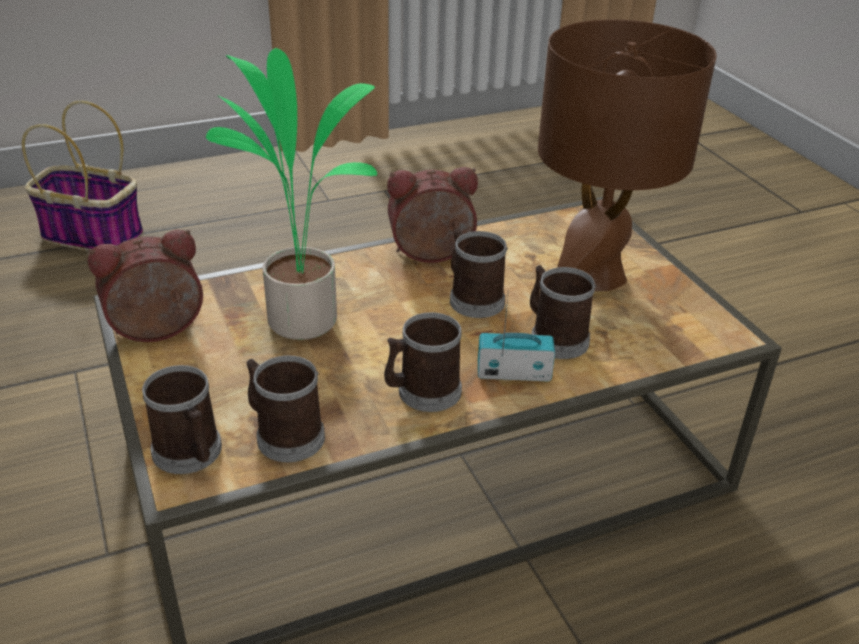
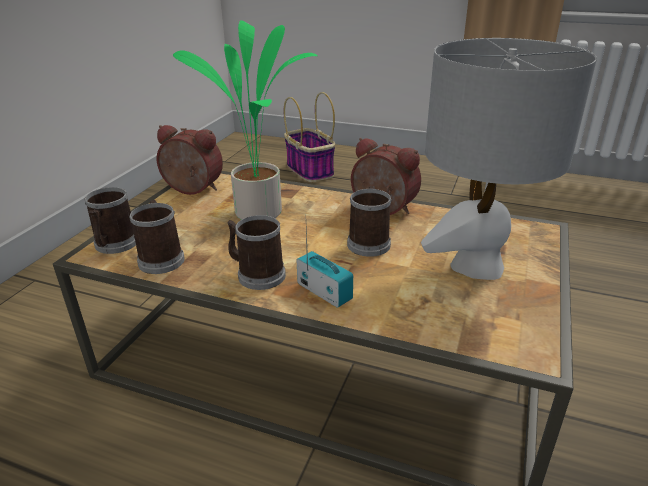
camera: 45 degrees right, 5 degrees down
mug [530,265,596,359] -> none
brown table lamp [538,20,717,291] -> grey table lamp [421,38,597,280]

